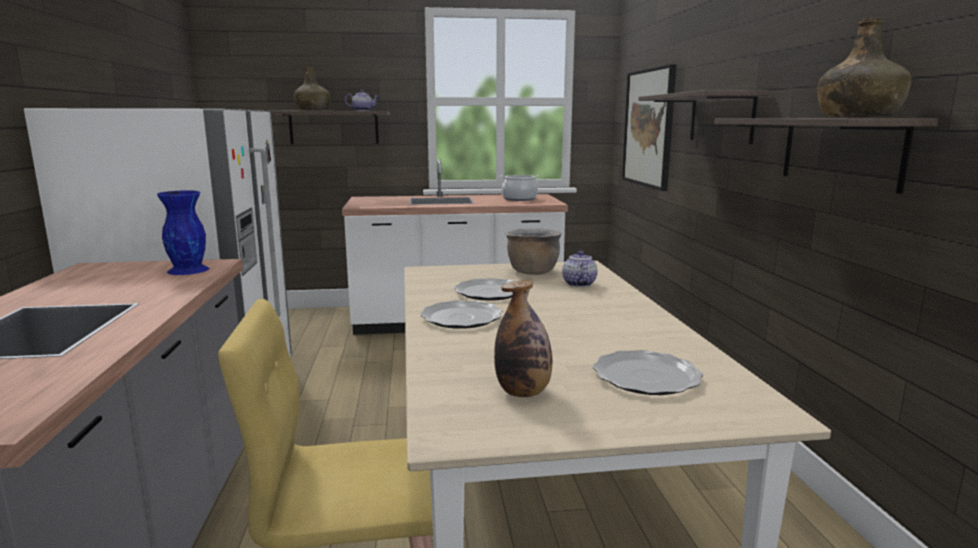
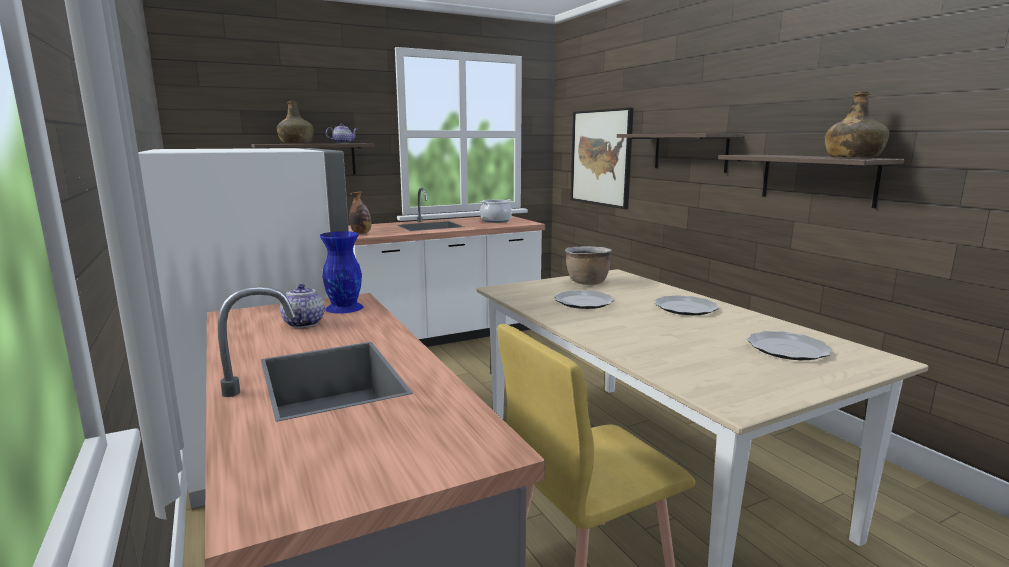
camera: 20 degrees left, 0 degrees up
plate [420,300,503,329] -> plate moved to [655,295,719,315]
bottle [494,280,552,397] -> bottle moved to [349,191,372,234]
teapot [562,251,598,287] -> teapot moved to [280,284,325,328]

